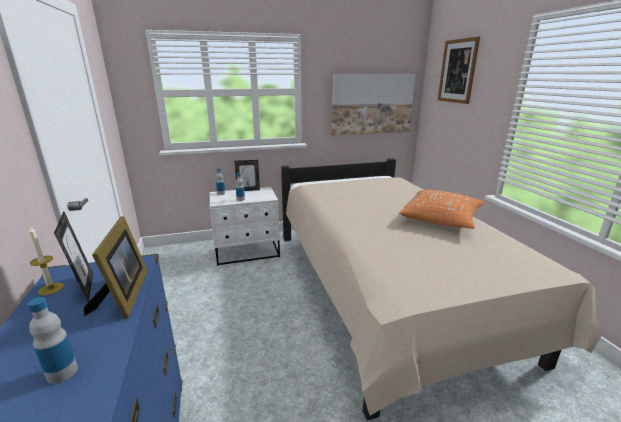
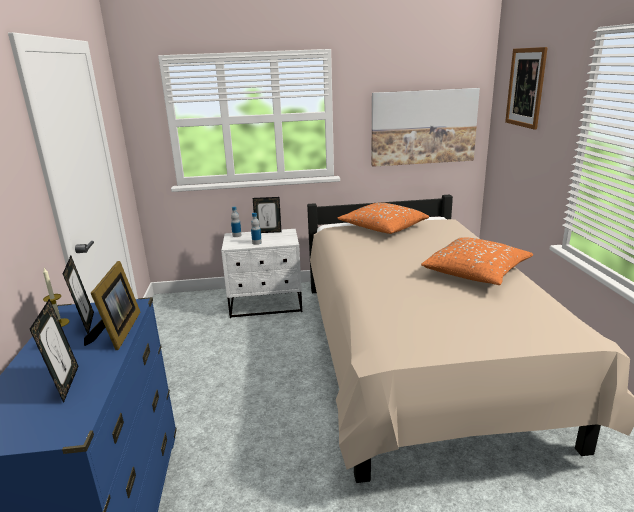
camera: 10 degrees right, 0 degrees up
bottle [28,297,78,384] -> picture frame [30,299,79,403]
none -> orange pillow [337,203,429,234]

